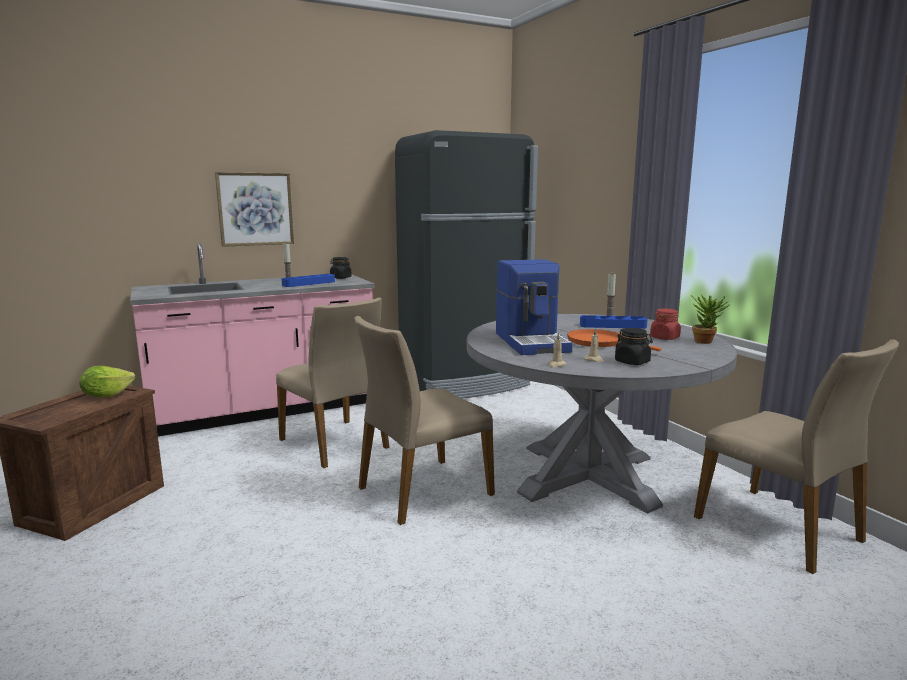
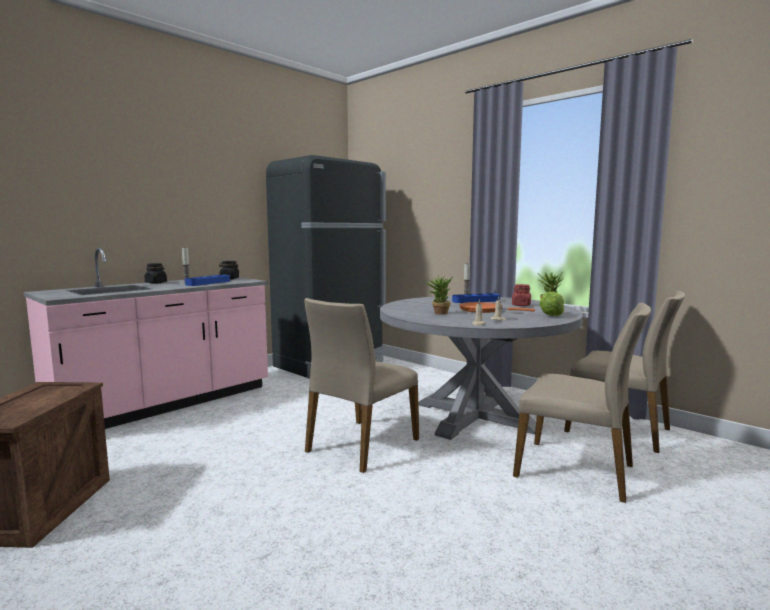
camera: 20 degrees left, 5 degrees down
lettuce [79,366,135,397] -> lettuce moved to [539,291,564,316]
picture [215,172,294,247] -> none
beige chair [276,298,389,468] -> beige chair moved to [513,303,651,503]
coffee machine [496,259,573,355] -> potted plant [423,275,452,315]
black jar [615,328,653,365] -> black jar moved to [145,263,167,284]

